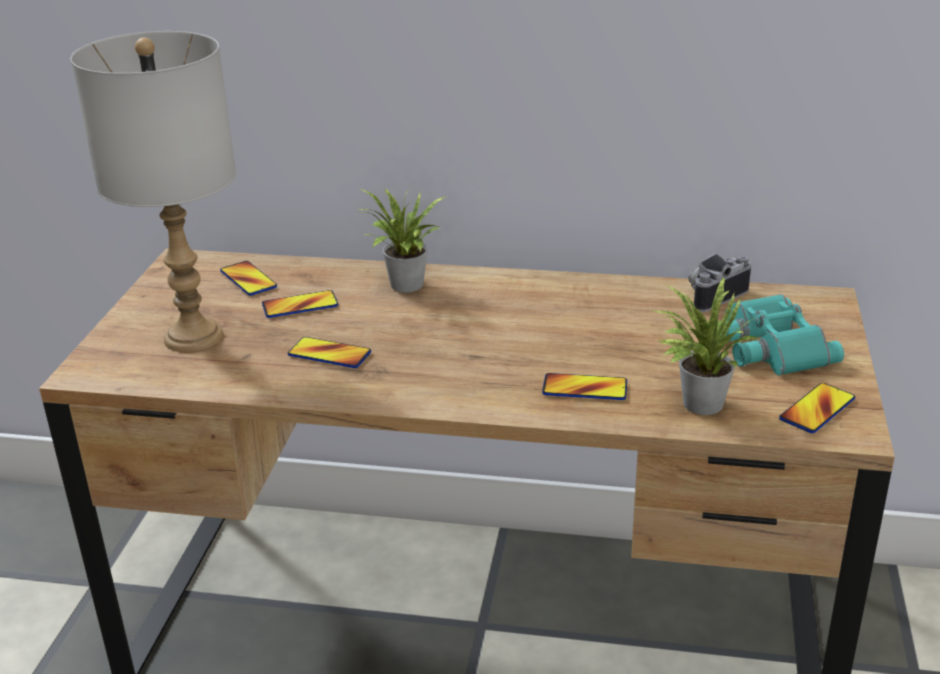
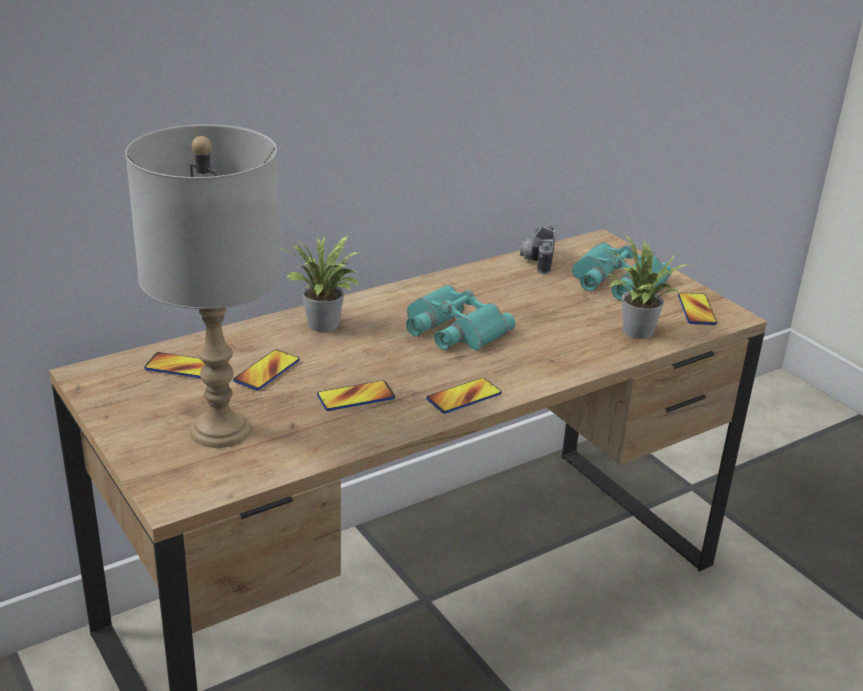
camera: 45 degrees left, 0 degrees up
phone [542,373,627,400] -> phone moved to [426,378,502,414]
none -> turquoise binoculars [406,285,516,350]

